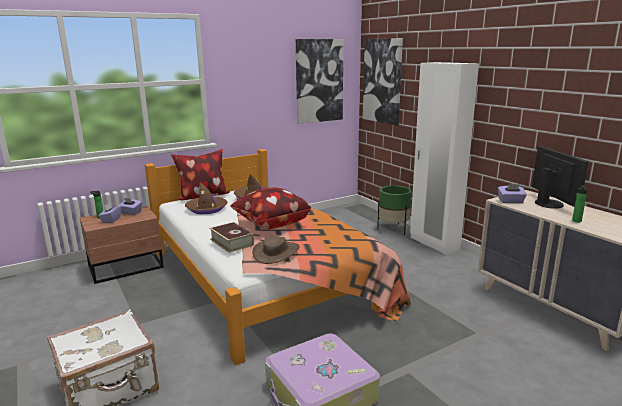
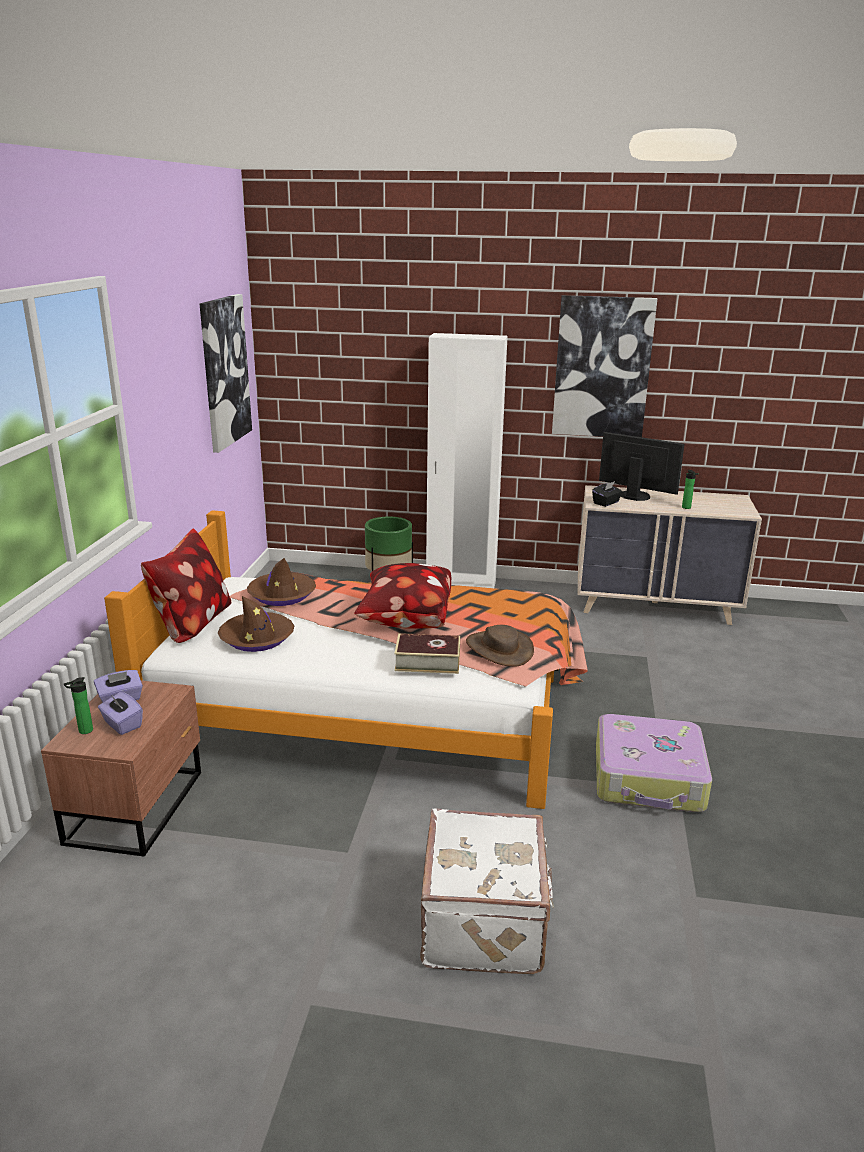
camera: 50 degrees left, 5 degrees up
picture [363,38,403,125] -> picture moved to [552,295,657,437]
purple tissue box [498,184,527,203] -> black tissue box [592,481,623,507]

